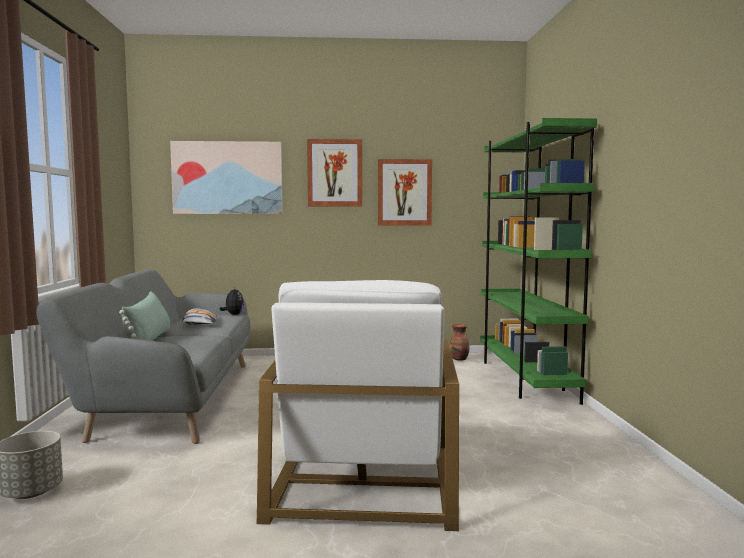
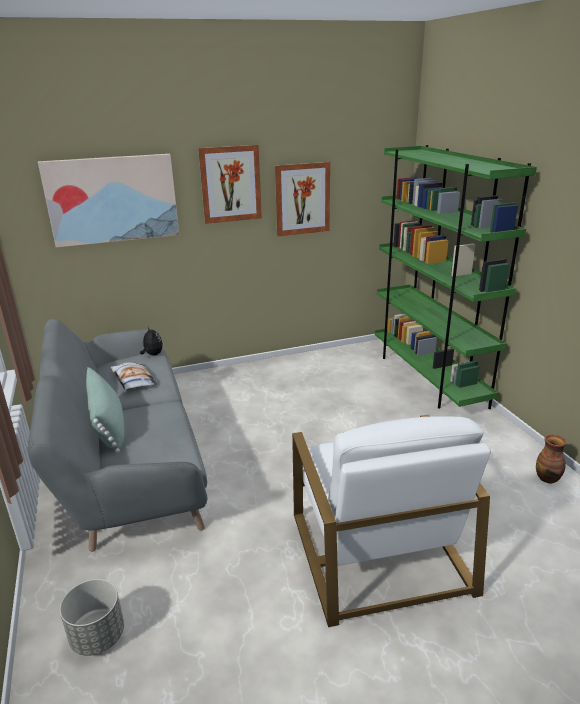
camera: 15 degrees left, 20 degrees up
vase [449,324,470,361] -> vase moved to [536,435,567,484]

